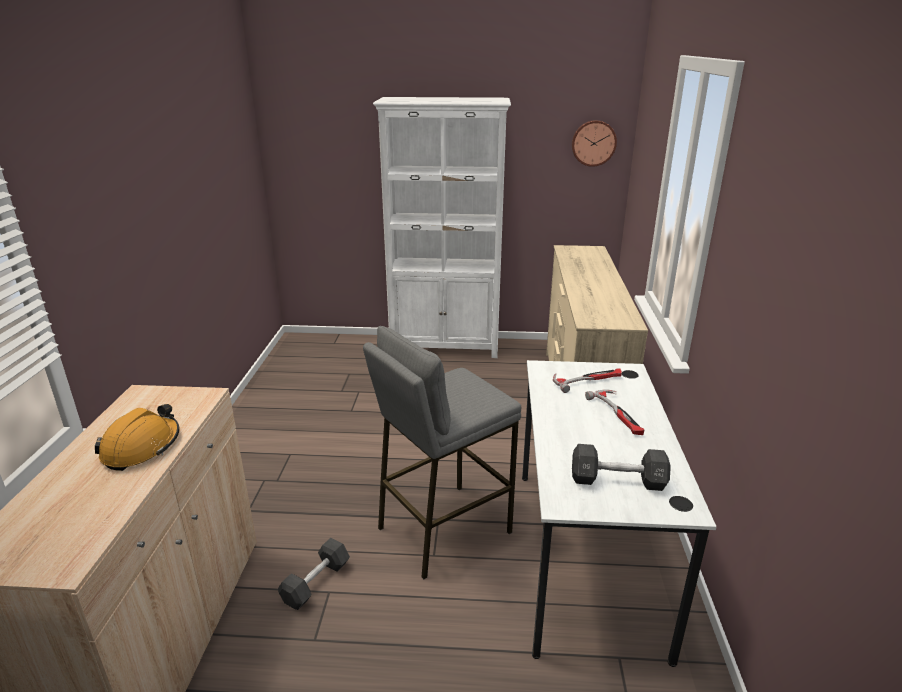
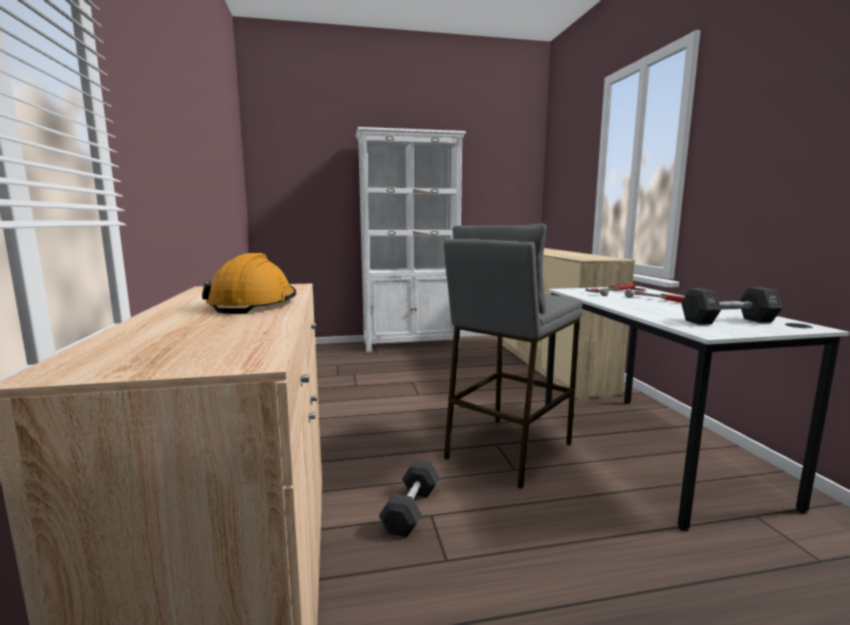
camera: 15 degrees left, 15 degrees down
wall clock [572,120,617,167] -> none

